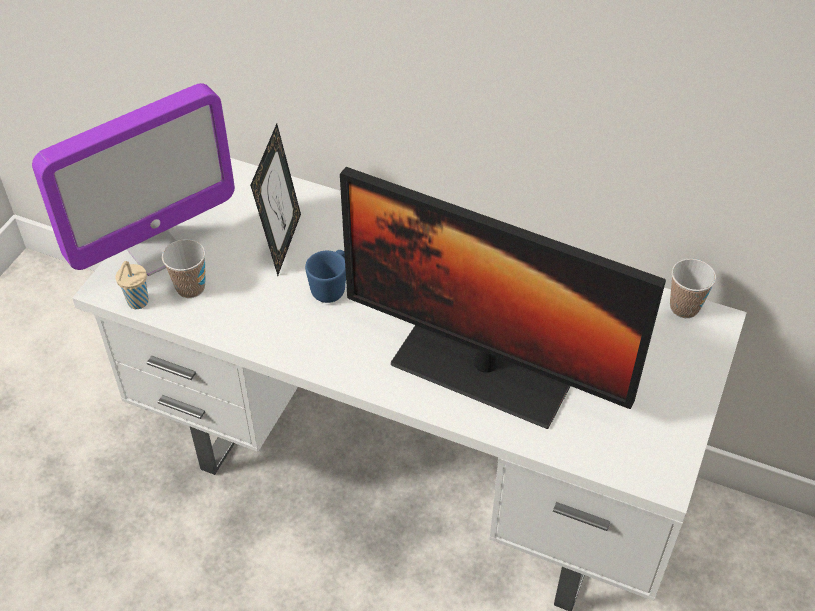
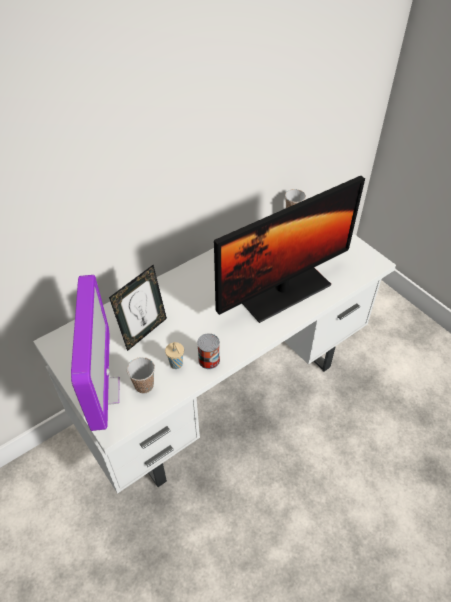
camera: 60 degrees left, 0 degrees up
beige cup [115,261,149,309] -> beige cup moved to [165,342,184,369]
picture frame [250,124,301,276] -> picture frame turned 90 degrees clockwise [109,265,167,351]
blue mug [305,250,346,303] -> none
none -> can [197,333,220,369]

